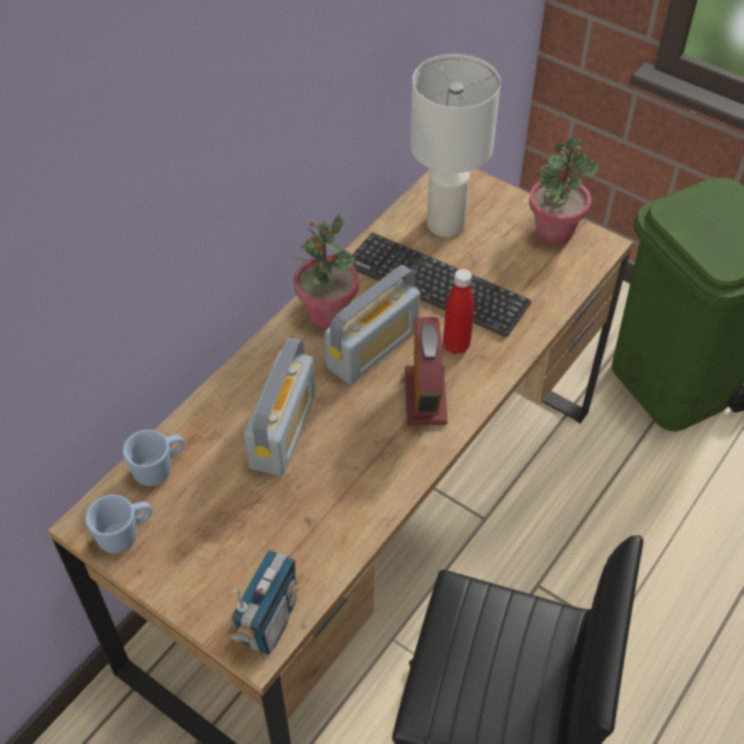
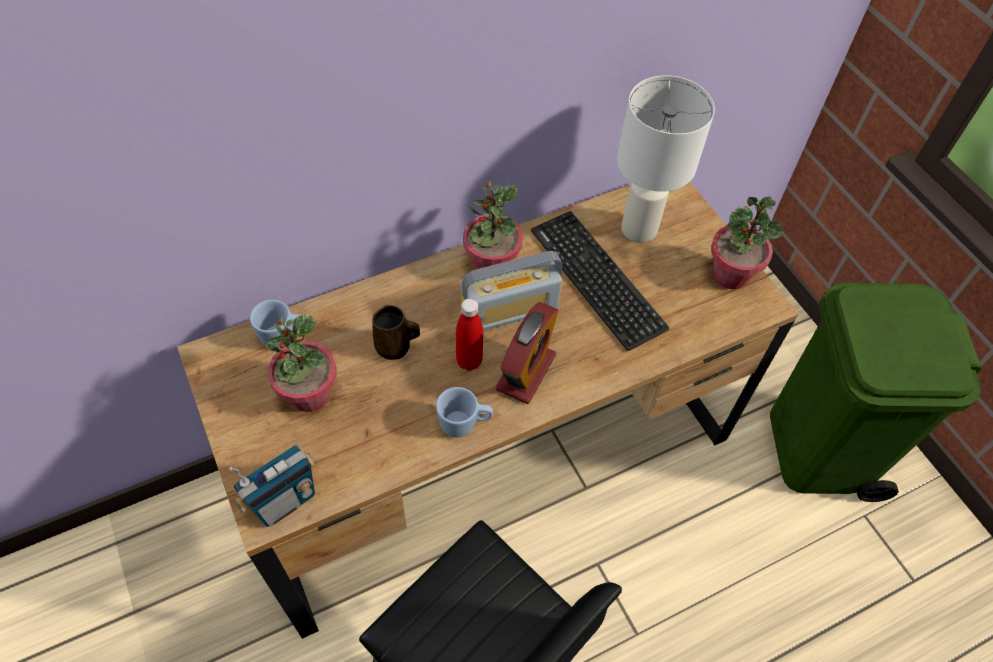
camera: 25 degrees right, 5 degrees up
blue mug [85,495,152,553] -> blue mug moved to [436,387,493,438]
radio [244,337,316,476] -> brown mug [372,305,420,360]
red bottle [443,269,474,354] -> red bottle moved to [456,298,483,371]
none -> potted plant [265,315,336,412]

